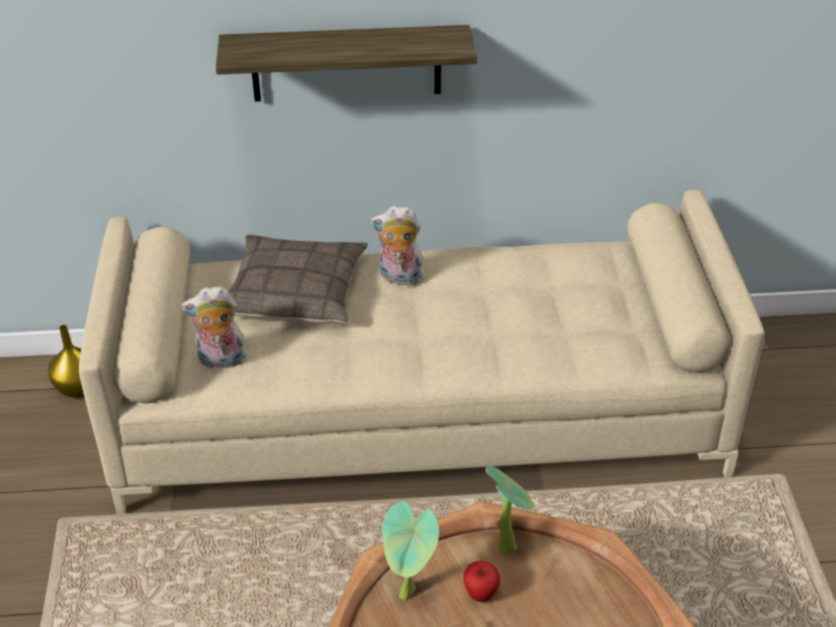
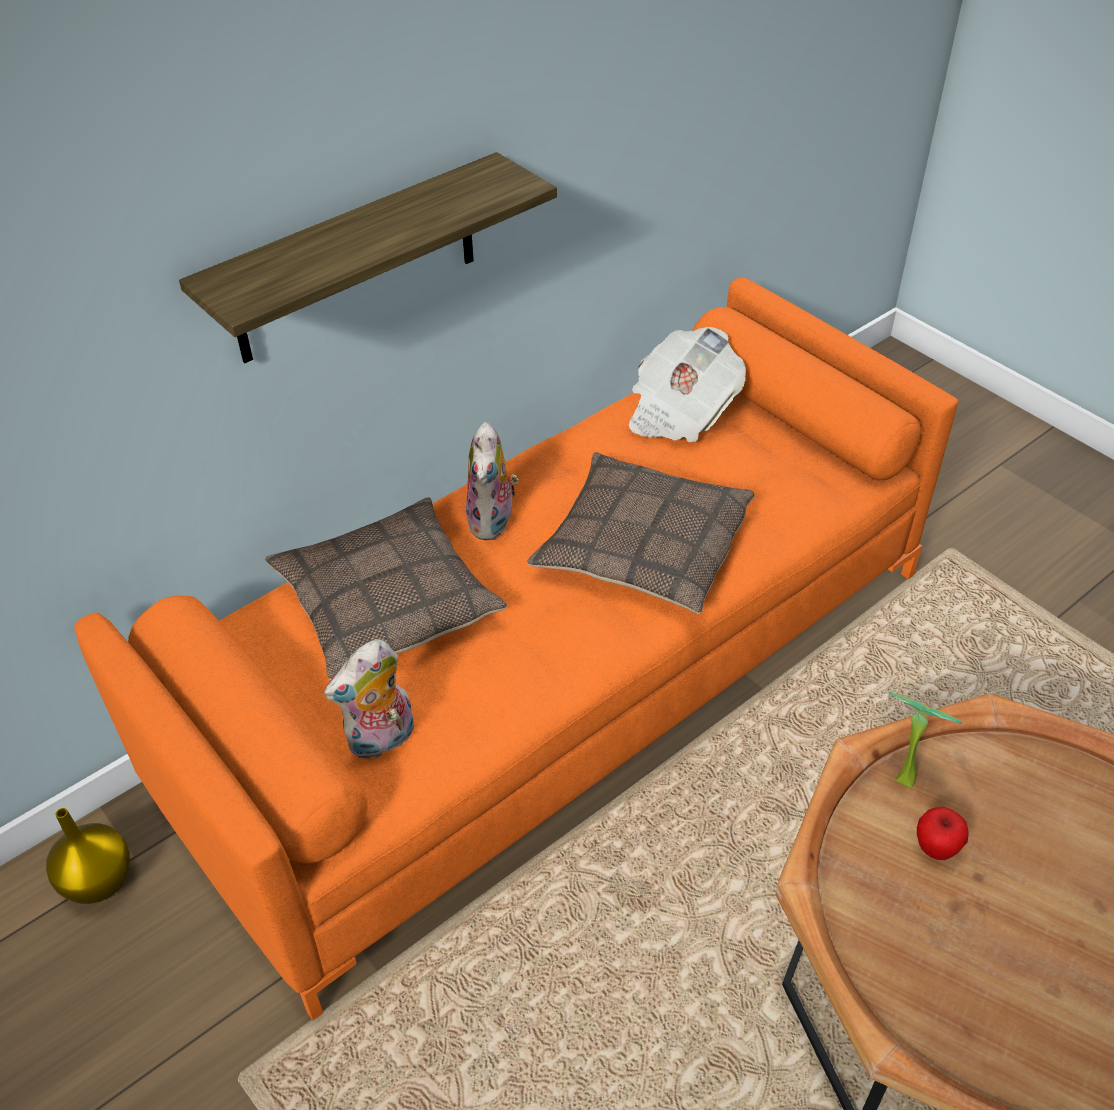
camera: 35 degrees left, 5 degrees up
beige sofa [79,190,765,515] -> orange sofa [74,277,958,1020]
plush toy [370,206,424,285] -> plush toy turned 60 degrees counterclockwise [466,422,519,541]
potted plant [382,501,439,600] -> none
none -> pillow [527,452,755,614]
none -> newspaper [629,327,746,442]

